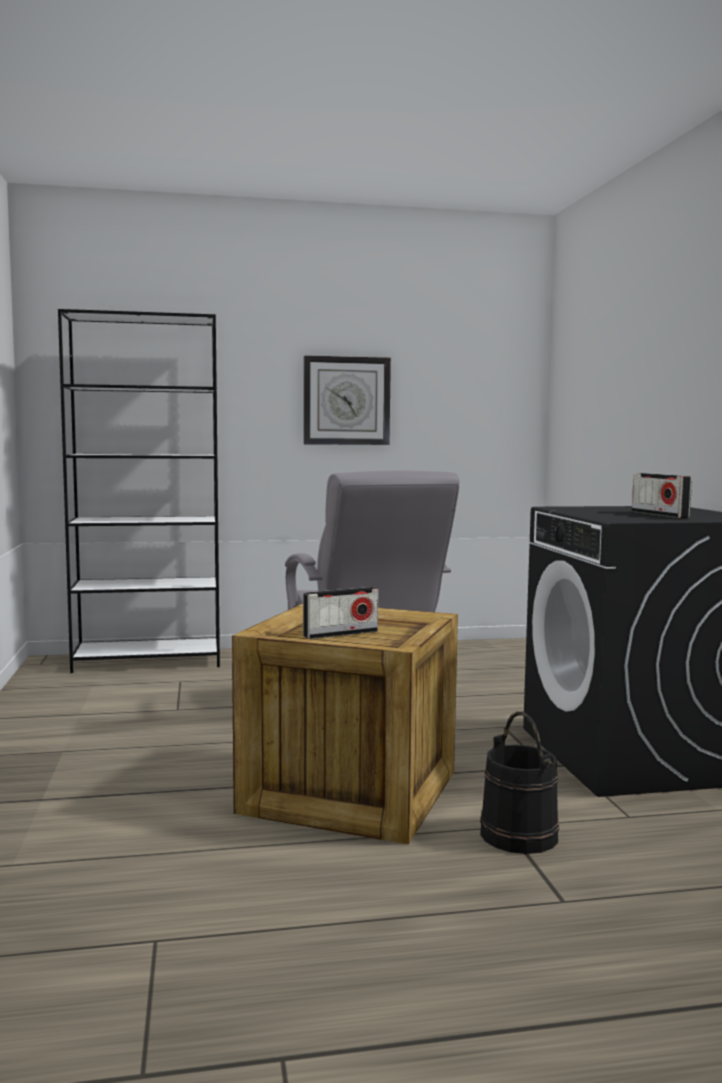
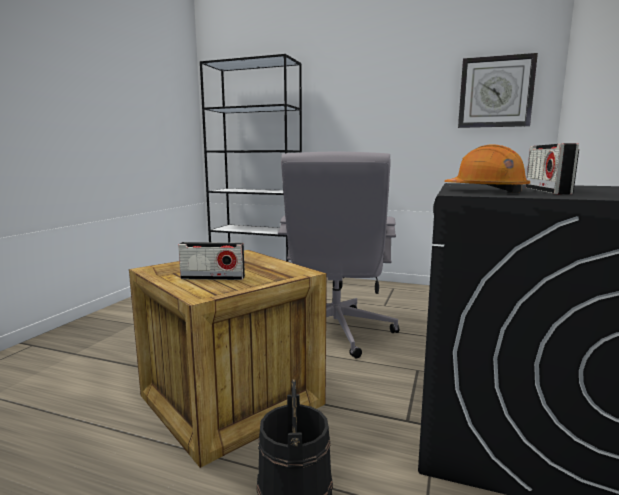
camera: 30 degrees right, 5 degrees up
wall clock [304,355,391,445] -> wall clock moved to [458,53,538,128]
none -> orange hard hat [444,144,530,193]

